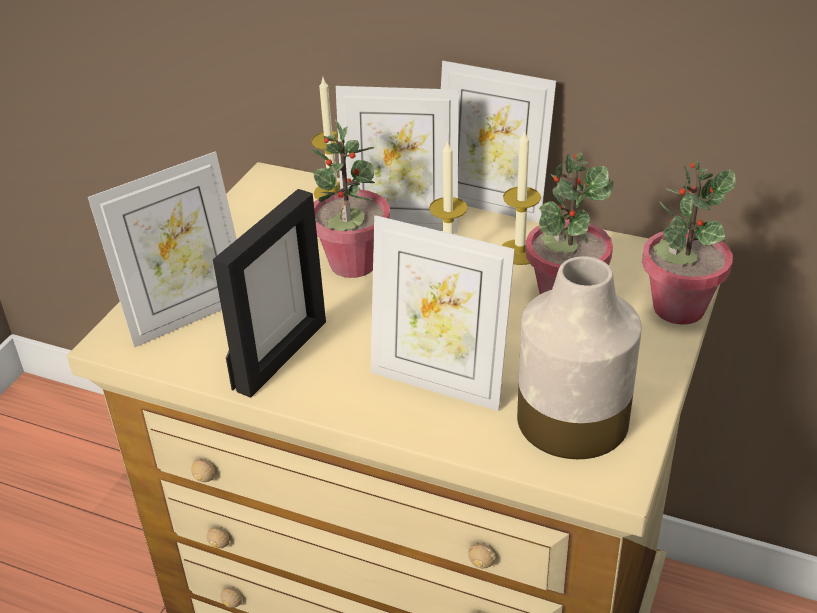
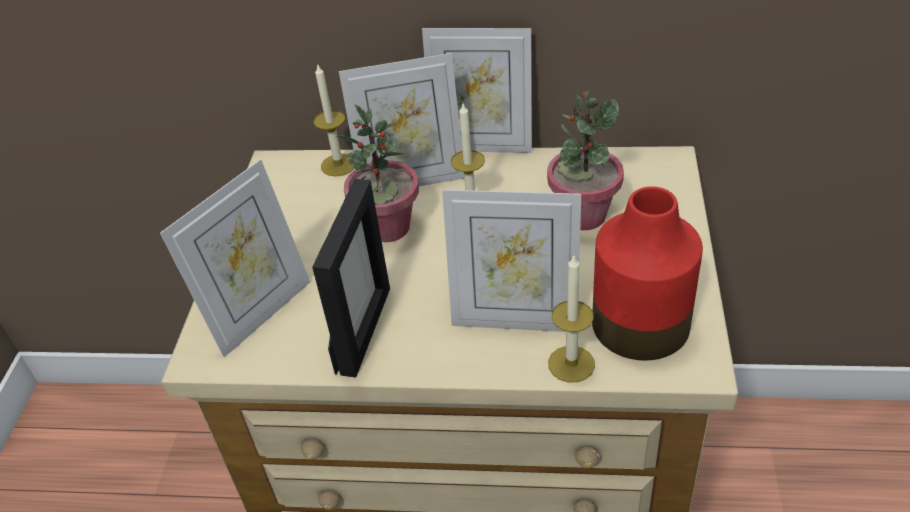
camera: 15 degrees left, 5 degrees up
candle [501,129,541,265] -> candle moved to [548,256,595,382]
beige vase [517,256,642,459] -> red vase [592,186,703,360]
potted plant [642,161,736,325] -> none

